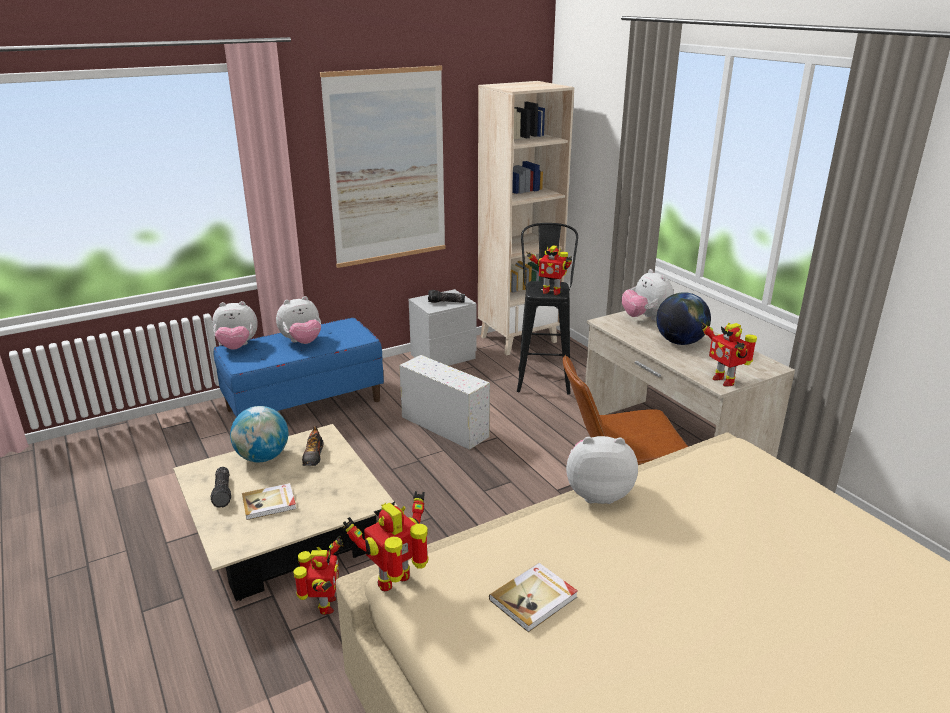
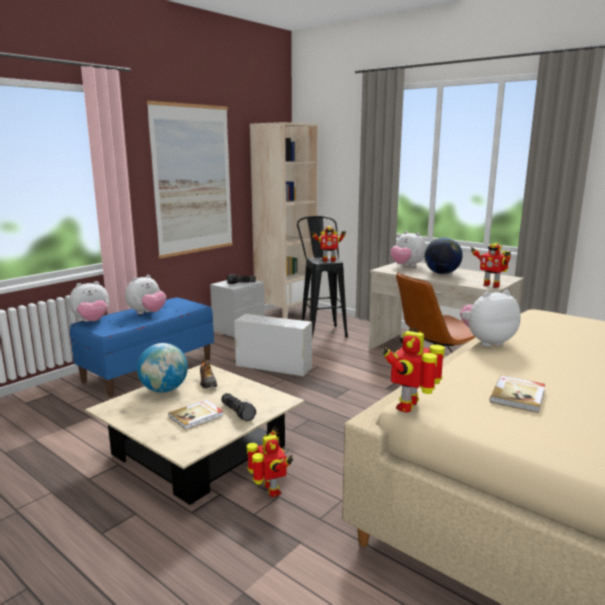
camera: 20 degrees left, 10 degrees down
flashlight [210,467,231,508] -> flashlight moved to [221,393,256,421]

